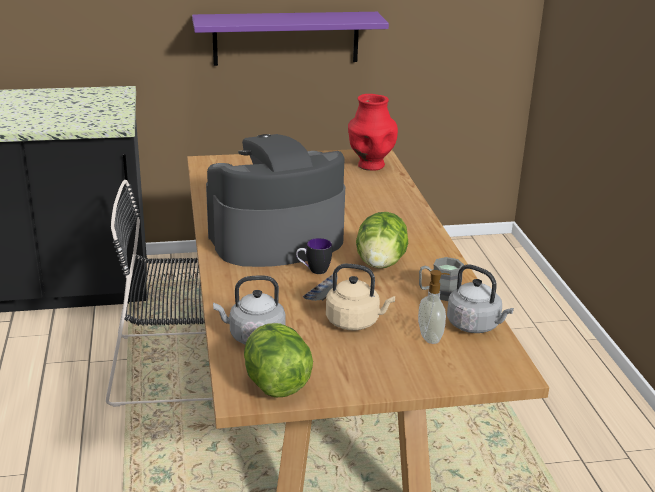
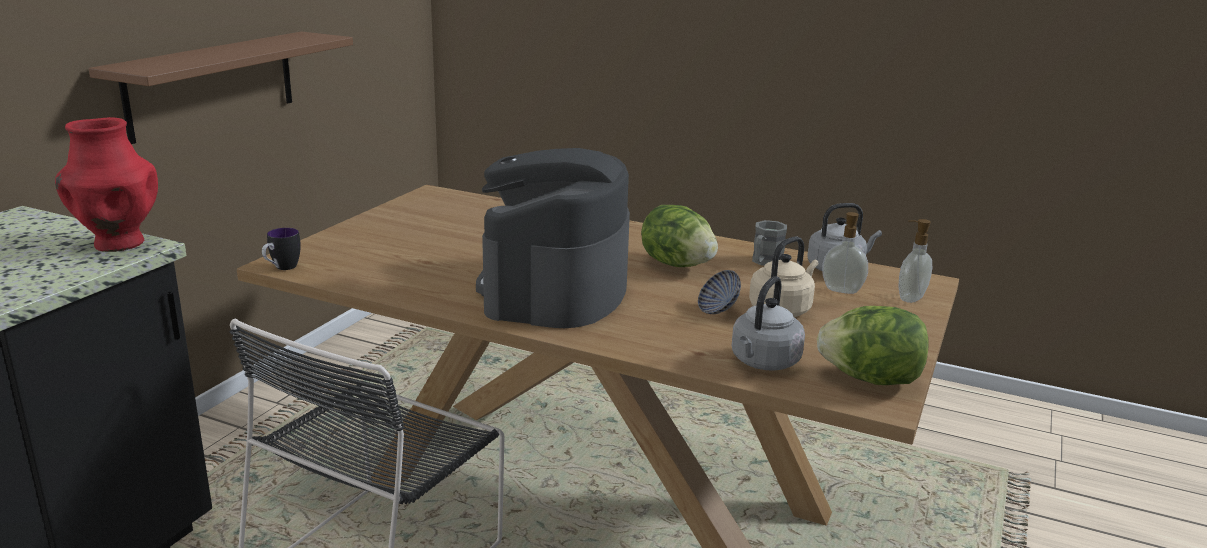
camera: 55 degrees left, 5 degrees down
purple shelf [192,12,389,66] -> brown shelf [89,31,353,144]
mug [296,238,332,274] -> mug moved to [262,228,301,270]
red vase [348,94,398,171] -> red vase moved to [55,117,158,252]
none -> soap dispenser [898,219,932,303]

